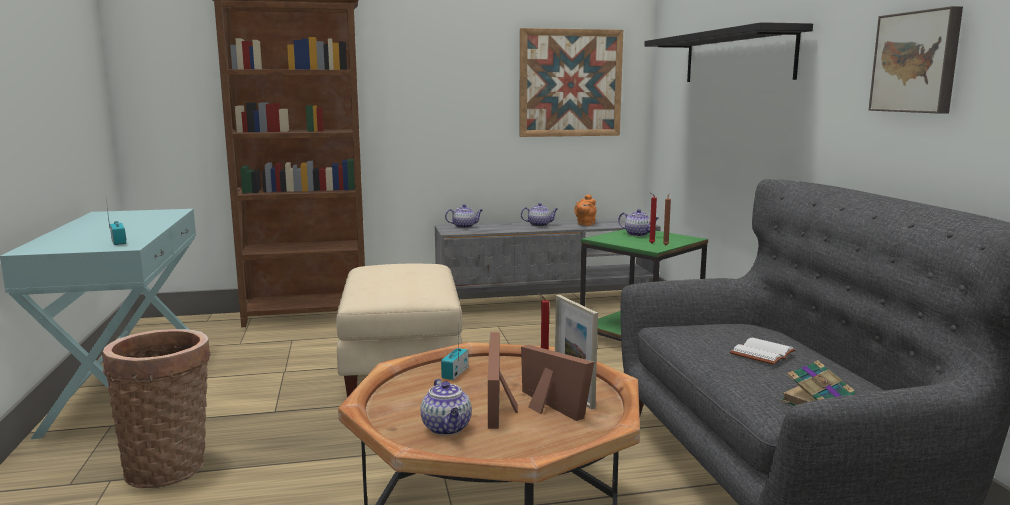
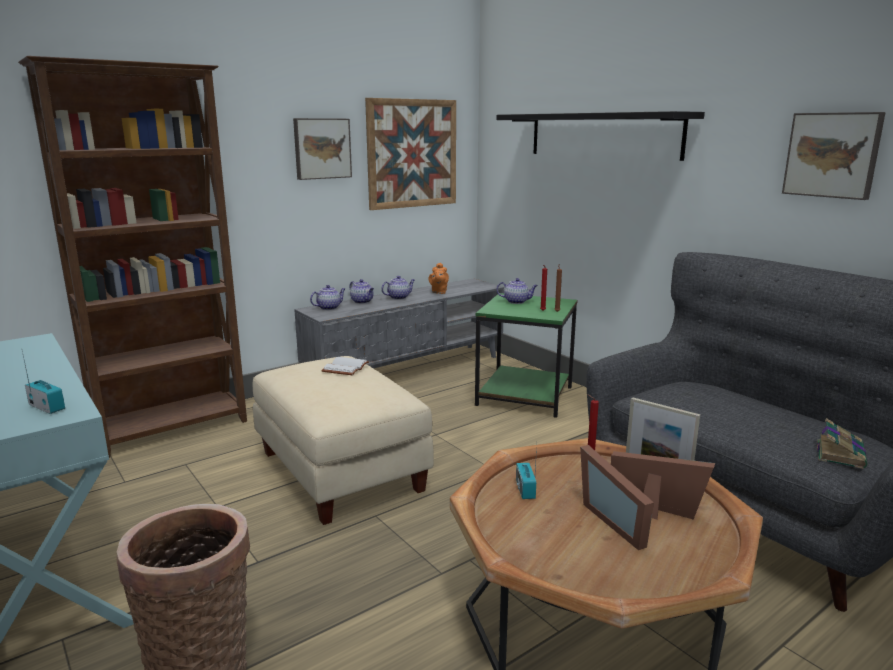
camera: 25 degrees left, 5 degrees up
teapot [420,379,472,436] -> teapot moved to [349,279,374,304]
white book [730,338,795,365] -> white book moved to [321,357,369,375]
none -> picture [293,118,352,180]

